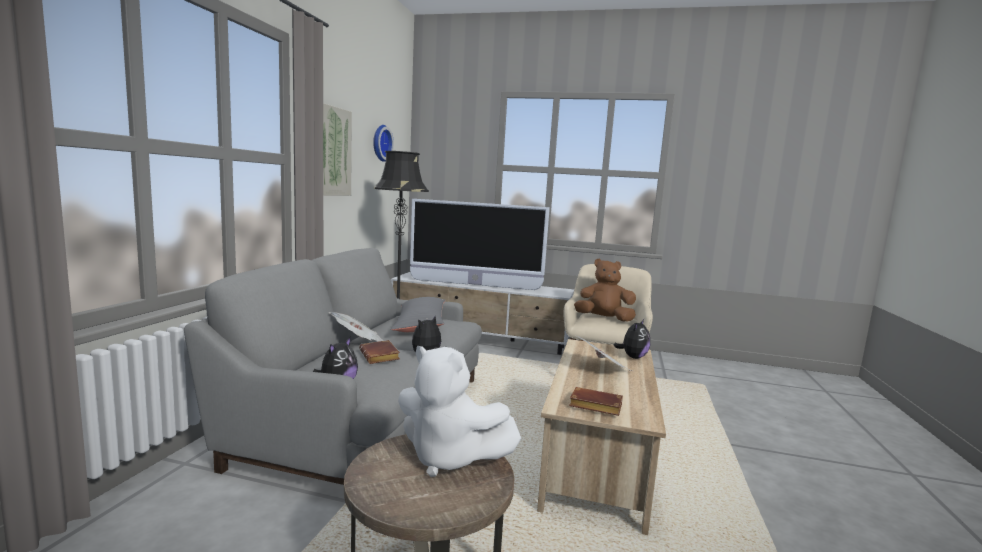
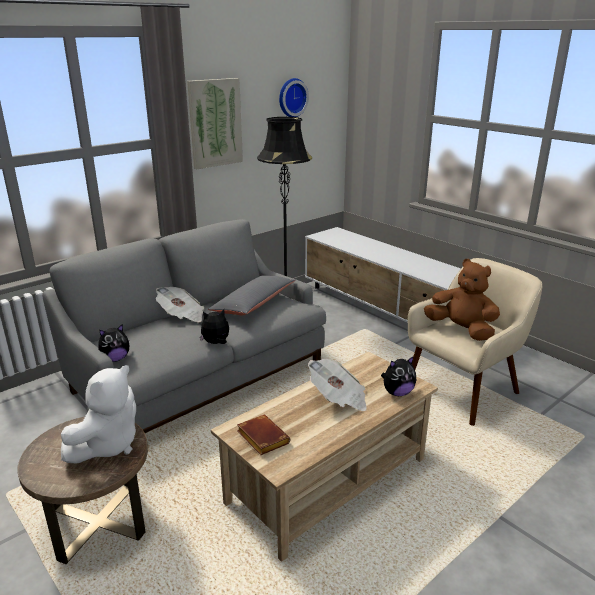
camera: 35 degrees right, 15 degrees up
brown book [359,340,400,364] -> none
white plush toy [398,346,522,477] -> white plush toy turned 120 degrees counterclockwise [61,365,136,464]
television [410,199,550,290] -> none

